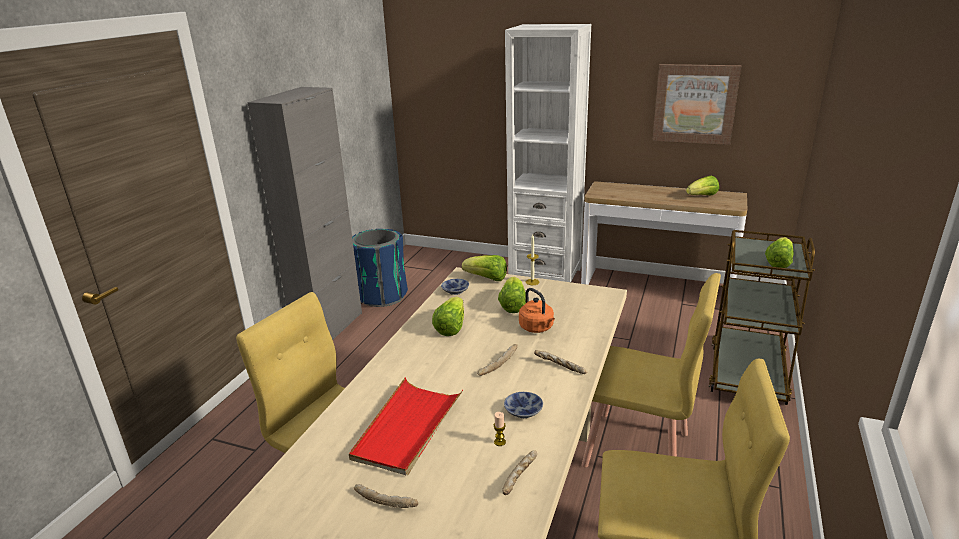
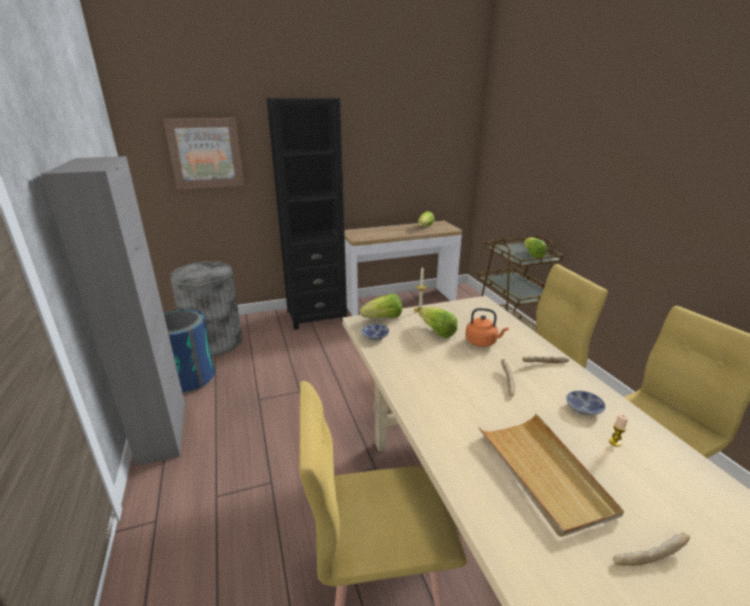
camera: 40 degrees left, 0 degrees up
red tray [349,378,463,476] -> beige tray [479,413,624,537]
lettuce [432,296,464,336] -> none
bread [502,450,537,495] -> none
white bookcase [505,24,591,282] -> black bookcase [267,98,347,330]
picture [652,64,741,145] -> picture moved to [163,118,244,190]
none -> grey trash can [170,261,242,356]

